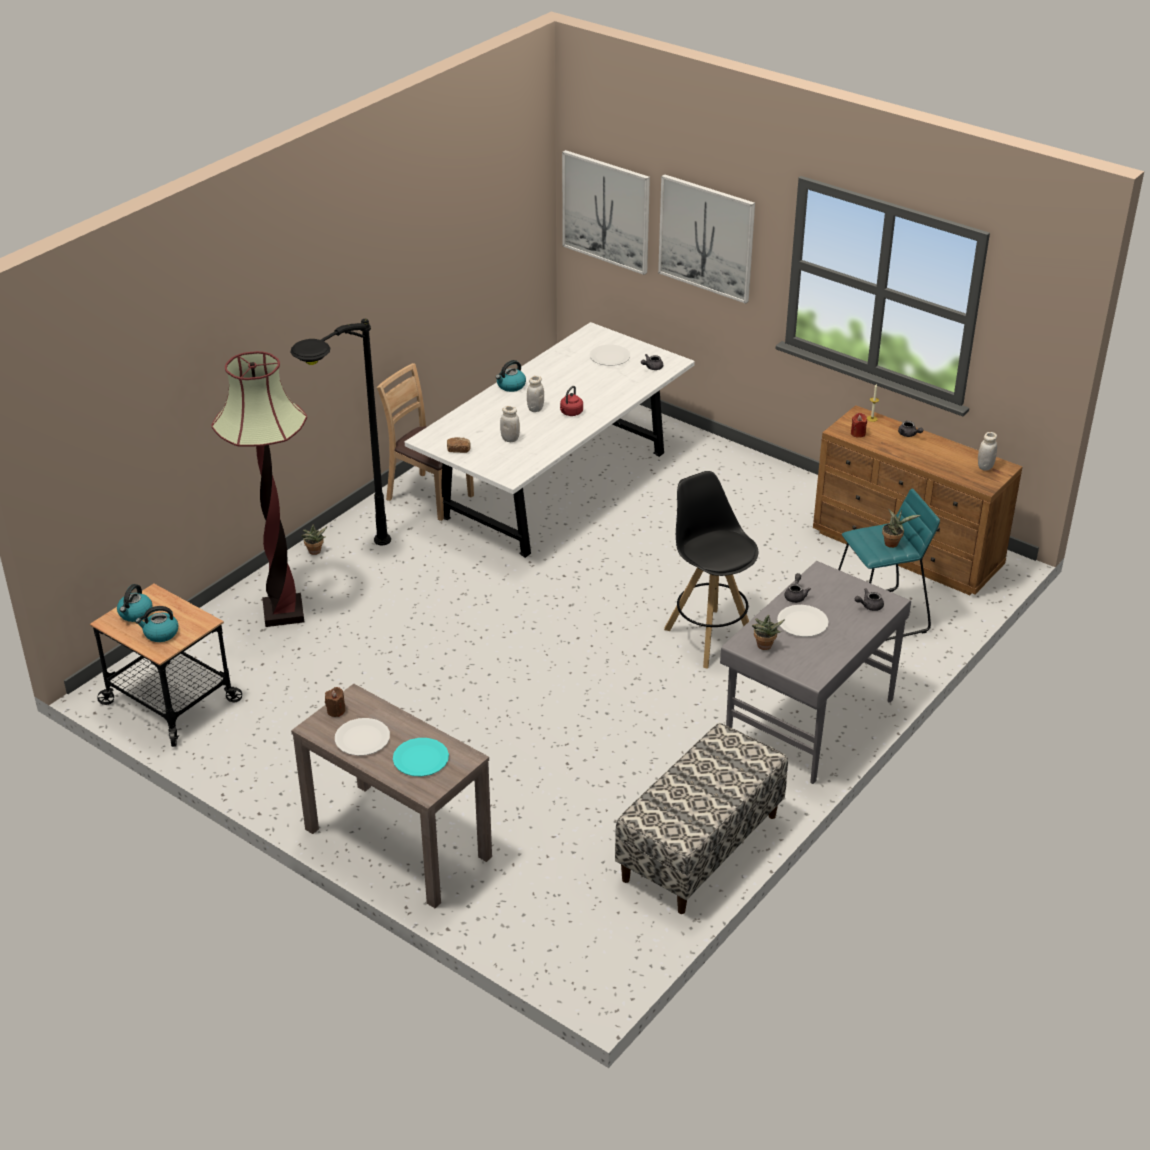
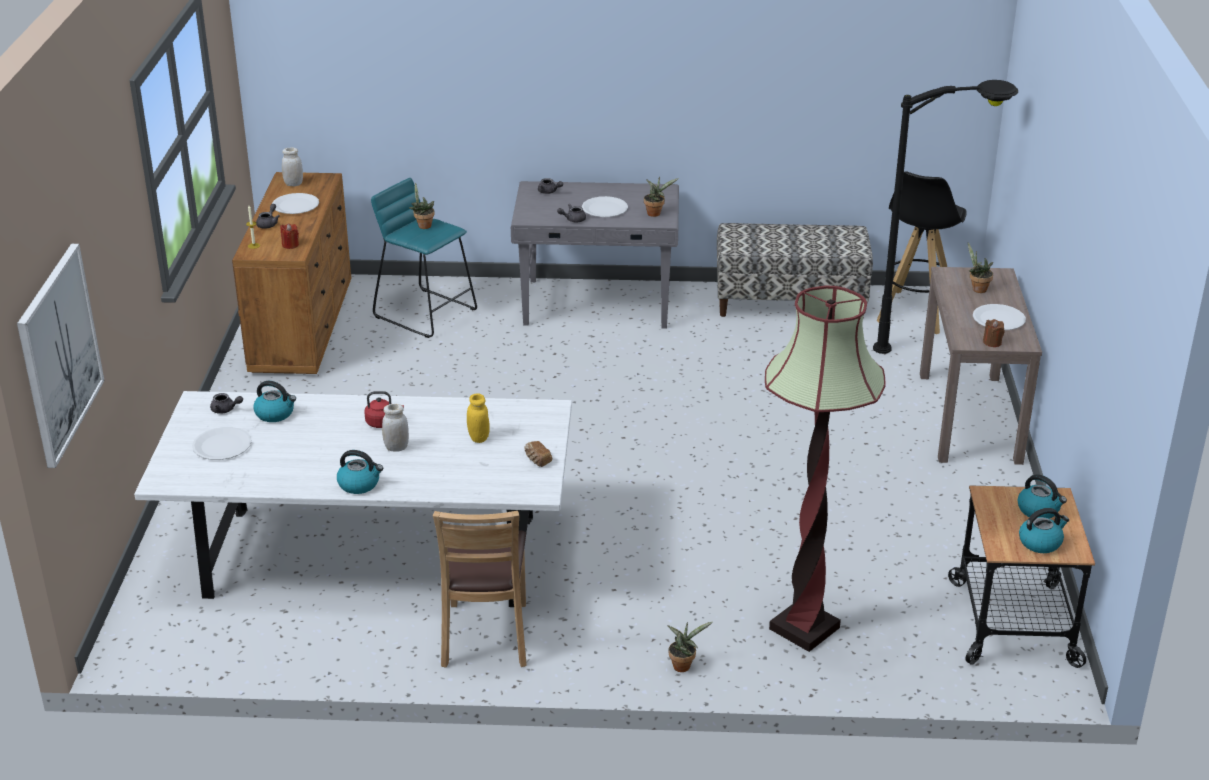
camera: 125 degrees left, 5 degrees down
black floor lamp [291,319,391,545] -> black floor lamp moved to [873,80,1018,354]
turquoise plate [393,738,449,776] -> potted plant [968,242,993,293]
white jar [500,406,520,442] -> yellow jar [467,394,490,443]
picture [658,174,755,304] -> none
black stool [664,471,758,669] -> black stool moved to [877,172,967,334]
none -> kettle [253,381,296,422]
none -> white plate [272,193,319,214]

